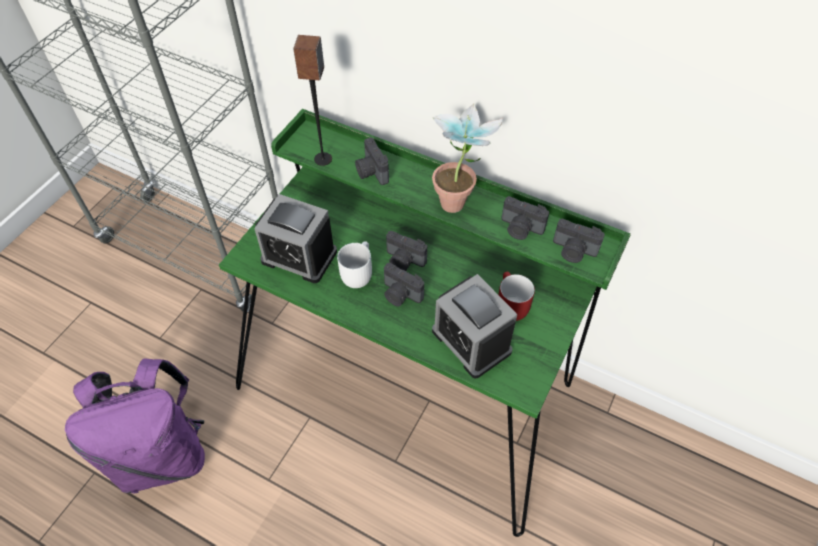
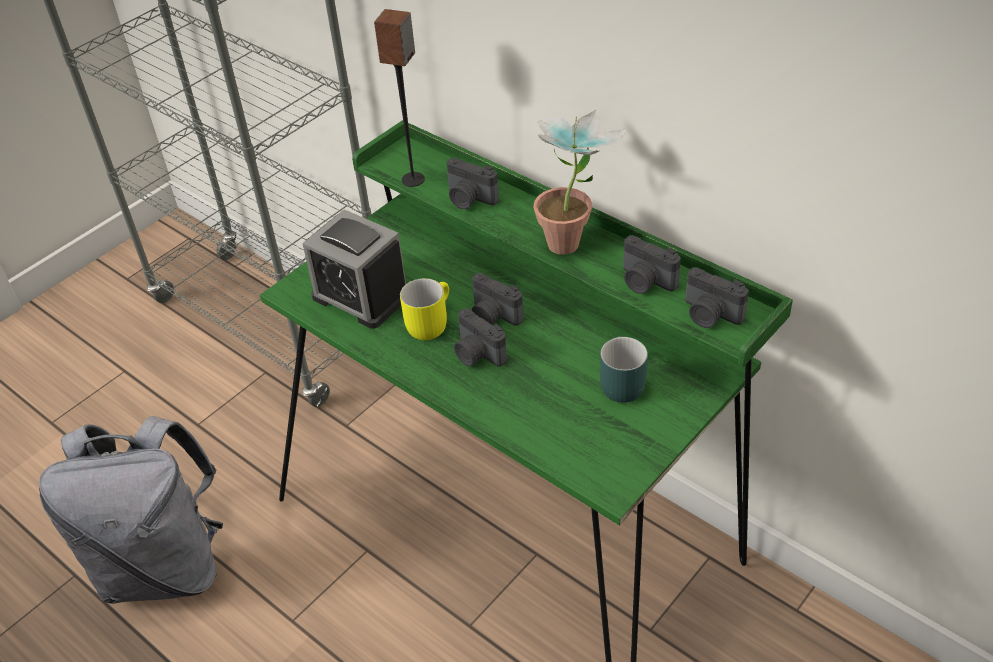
camera: 15 degrees right, 10 degrees down
purple backpack [65,358,205,494] -> grey backpack [39,416,223,604]
white mug [337,241,372,288] -> yellow mug [400,278,449,340]
camera [355,137,389,185] -> camera turned 45 degrees counterclockwise [447,158,499,209]
alarm clock [432,274,518,378] -> none
red mug [498,272,535,321] -> turquoise mug [600,336,648,403]

